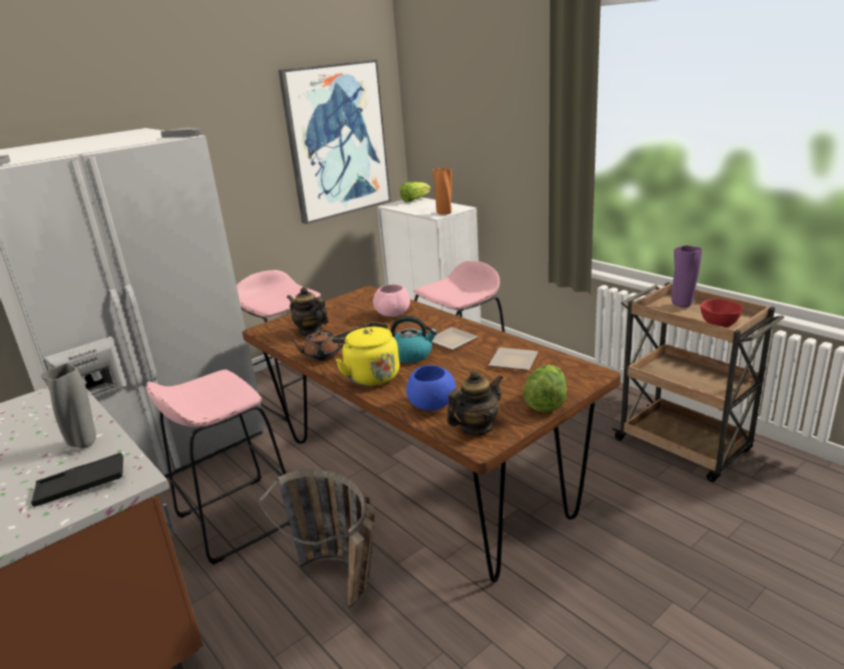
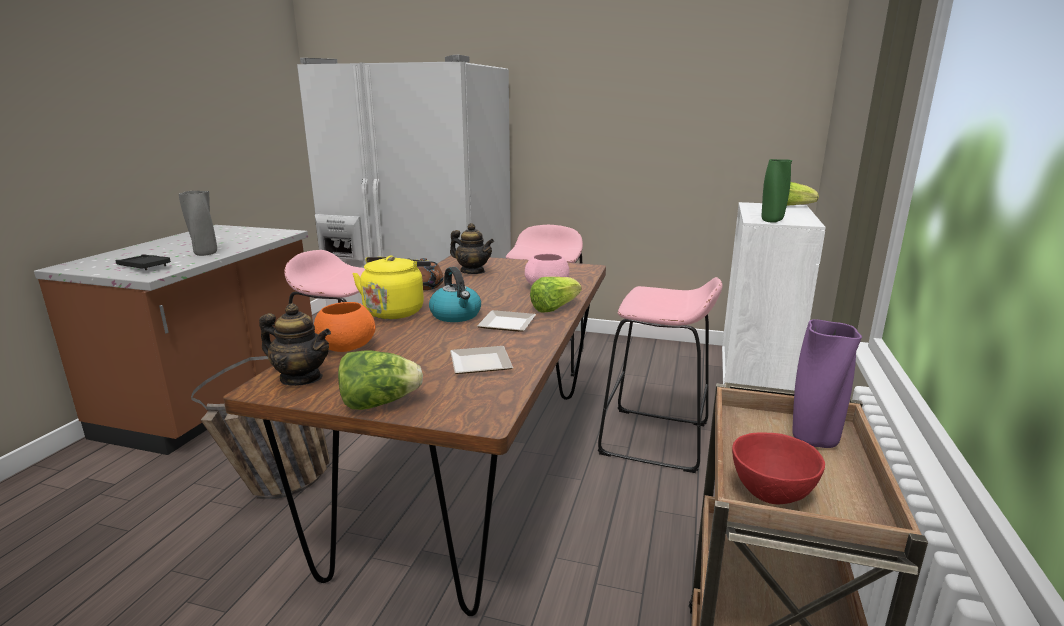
camera: 55 degrees right, 5 degrees down
picture [278,60,391,224] -> none
teapot [287,287,329,336] -> teapot turned 120 degrees clockwise [450,223,494,274]
blue bowl [406,365,456,410] -> orange bowl [314,302,376,352]
orange vase [432,168,452,215] -> green vase [761,159,792,223]
none -> lettuce [530,277,582,313]

